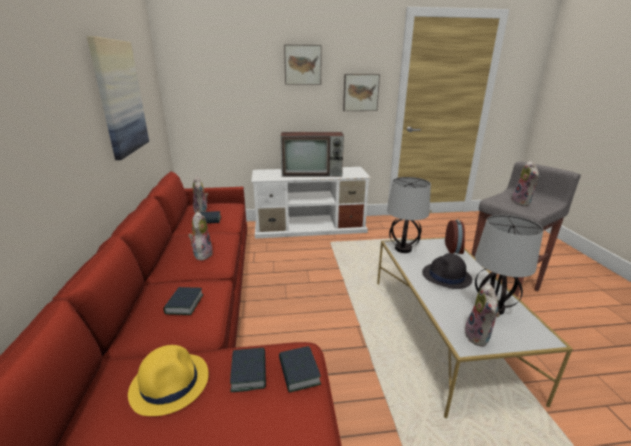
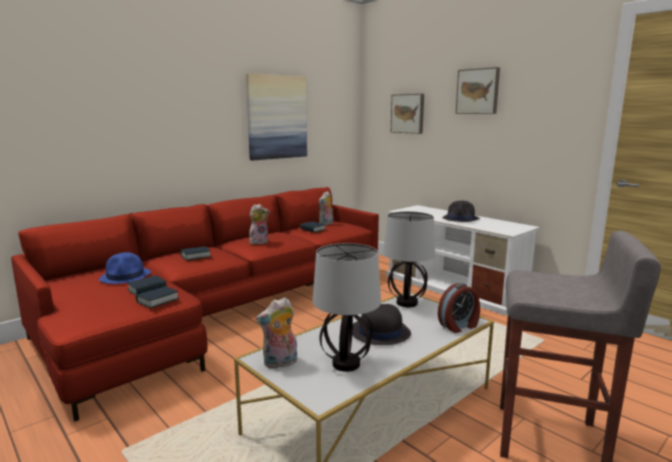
camera: 55 degrees right, 10 degrees down
yellow hat [128,345,209,416] -> blue hat [99,252,151,284]
television [280,132,344,177] -> black hat [442,201,480,222]
picture [343,74,380,111] -> picture moved to [391,94,424,134]
plush toy [512,161,539,206] -> none

